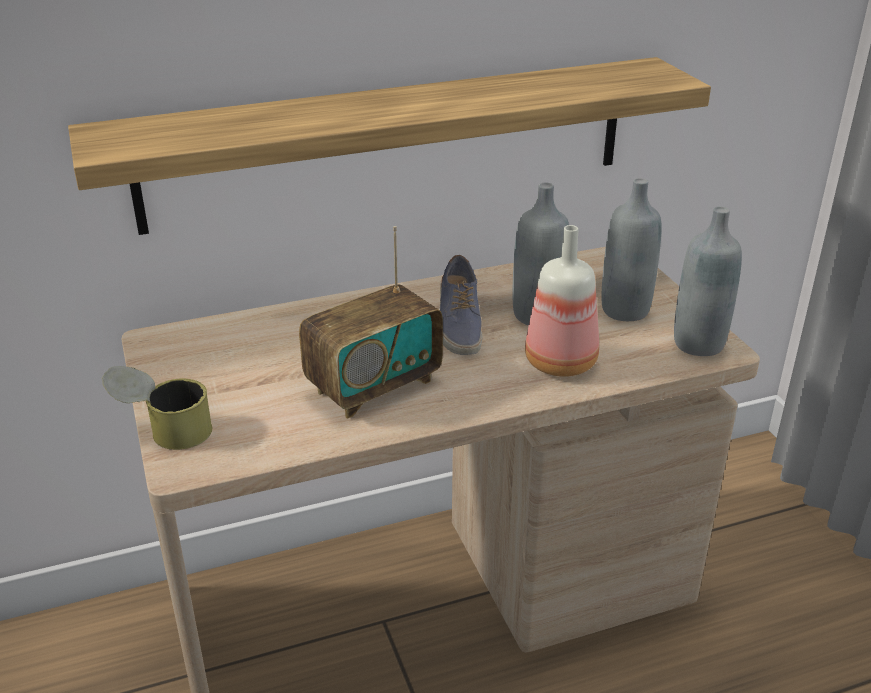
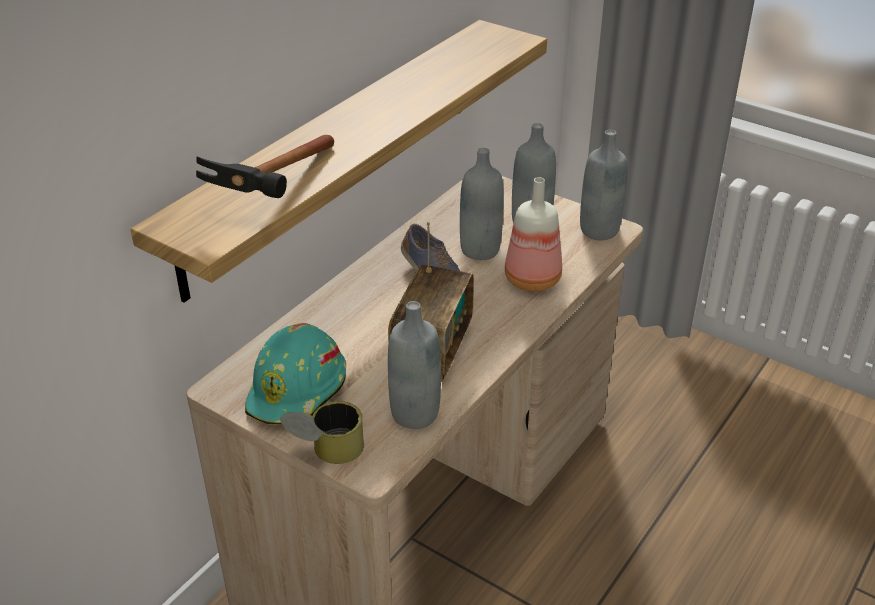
camera: 35 degrees left, 5 degrees up
none -> hammer [196,135,334,198]
none -> turquoise hard hat [245,323,346,424]
none -> grey bottle [388,301,441,429]

